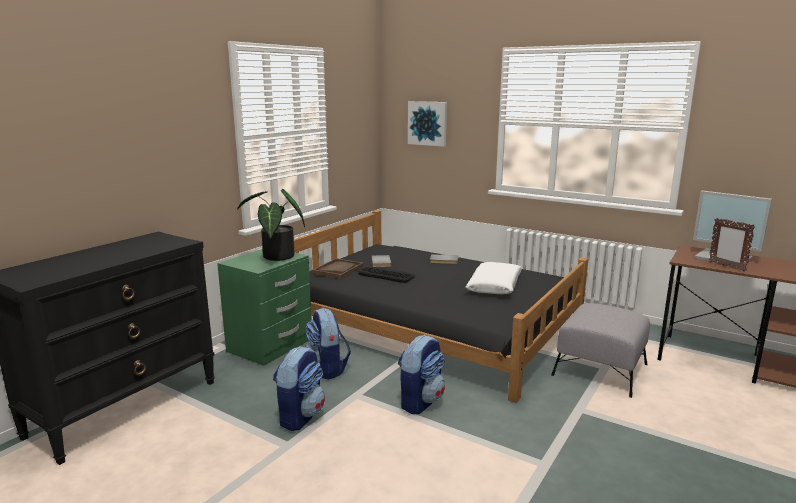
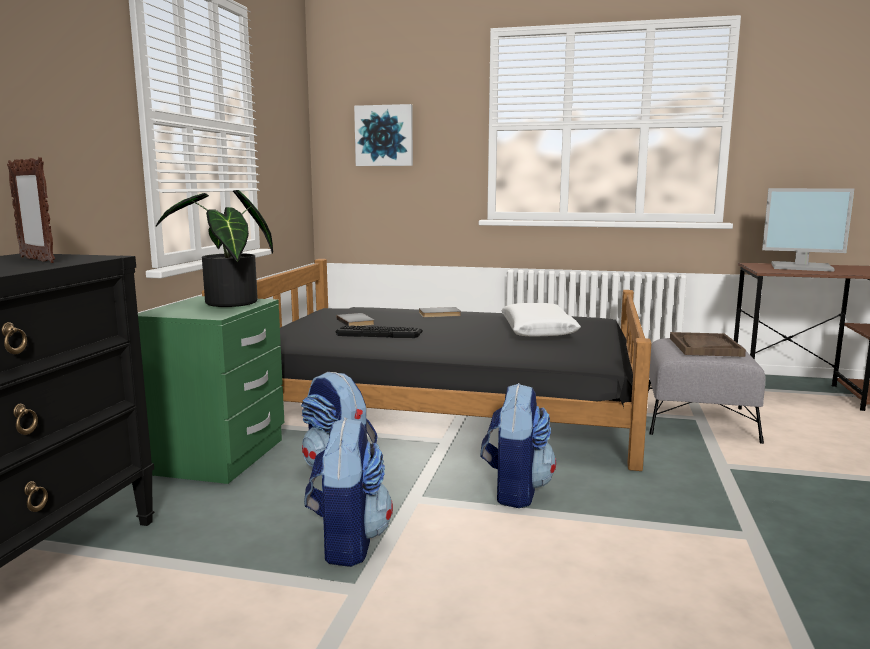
camera: 20 degrees left, 5 degrees down
brown tray [312,258,364,279] -> brown tray moved to [670,332,746,357]
picture frame [709,218,755,272] -> picture frame moved to [7,157,55,263]

